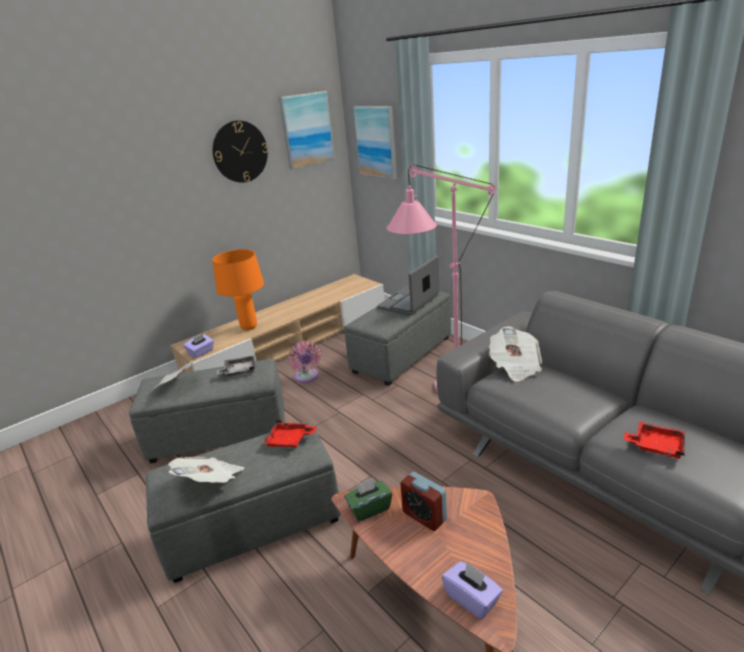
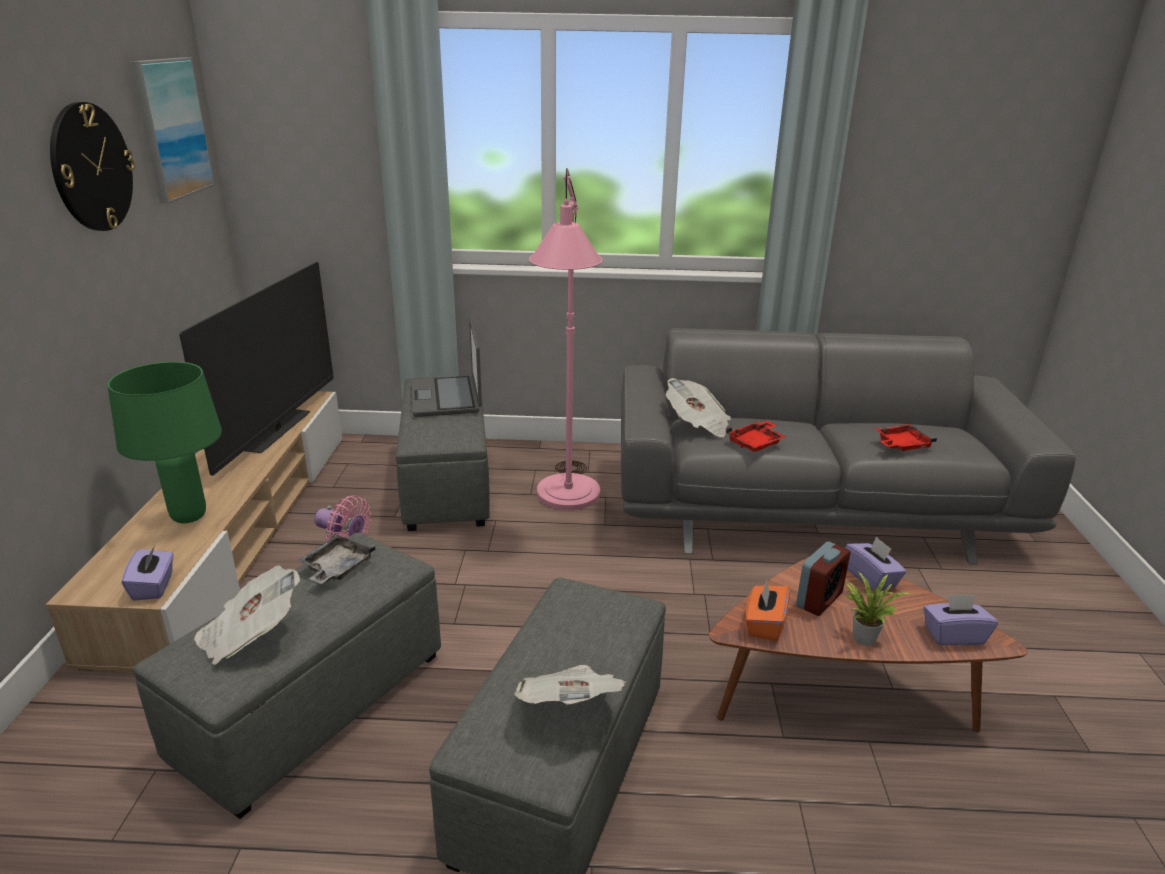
camera: 50 degrees left, 0 degrees up
orange table lamp [212,249,264,330] -> green table lamp [107,362,222,523]
red tray [263,419,317,448] -> red tray moved to [726,421,786,452]
green tissue box [344,478,392,521] -> orange tissue box [746,580,790,641]
picture [353,106,397,179] -> none
alarm clock [400,472,447,531] -> alarm clock turned 45 degrees counterclockwise [796,542,850,616]
none -> television [179,262,334,476]
none -> purple tissue box [845,536,907,591]
none -> potted plant [845,571,912,646]

